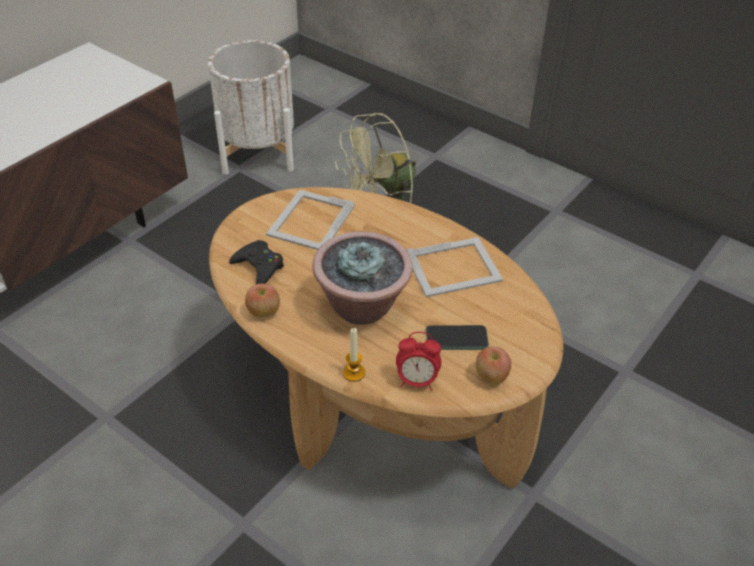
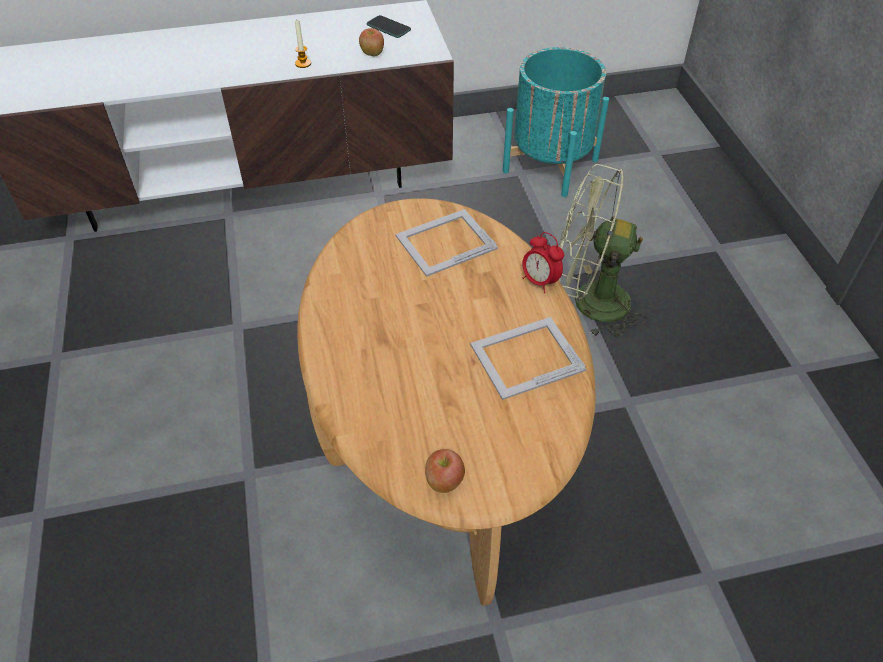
camera: 40 degrees right, 5 degrees up
white planter [208,40,294,175] -> turquoise planter [503,47,609,197]
black game controller [229,240,284,284] -> none
apple [245,284,280,318] -> apple moved to [359,28,384,56]
potted plant [312,231,413,325] -> none
candle [343,328,365,382] -> candle moved to [295,20,311,68]
alarm clock [396,332,441,391] -> alarm clock moved to [522,232,564,293]
picture frame [406,237,503,297] -> picture frame turned 135 degrees clockwise [470,317,586,400]
phone [426,325,489,350] -> phone moved to [367,15,411,38]

